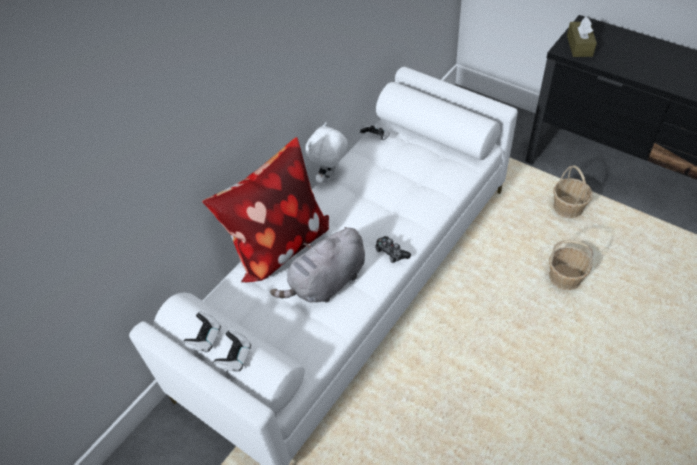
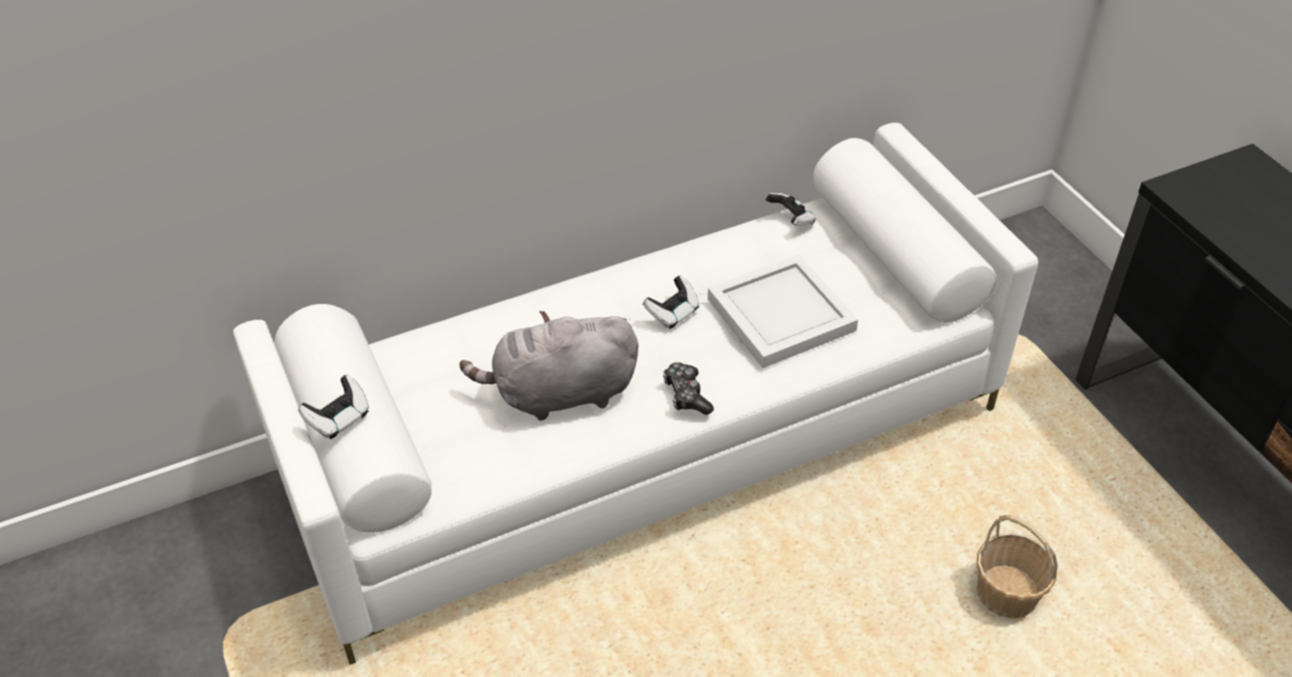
camera: 25 degrees right, 5 degrees down
game controller [183,311,221,352] -> game controller moved to [643,275,699,329]
pillow [202,137,329,283] -> none
white plush toy [306,122,348,183] -> none
basket [553,165,593,218] -> none
brown tissue box [567,17,597,57] -> none
none -> white tray [708,255,858,368]

